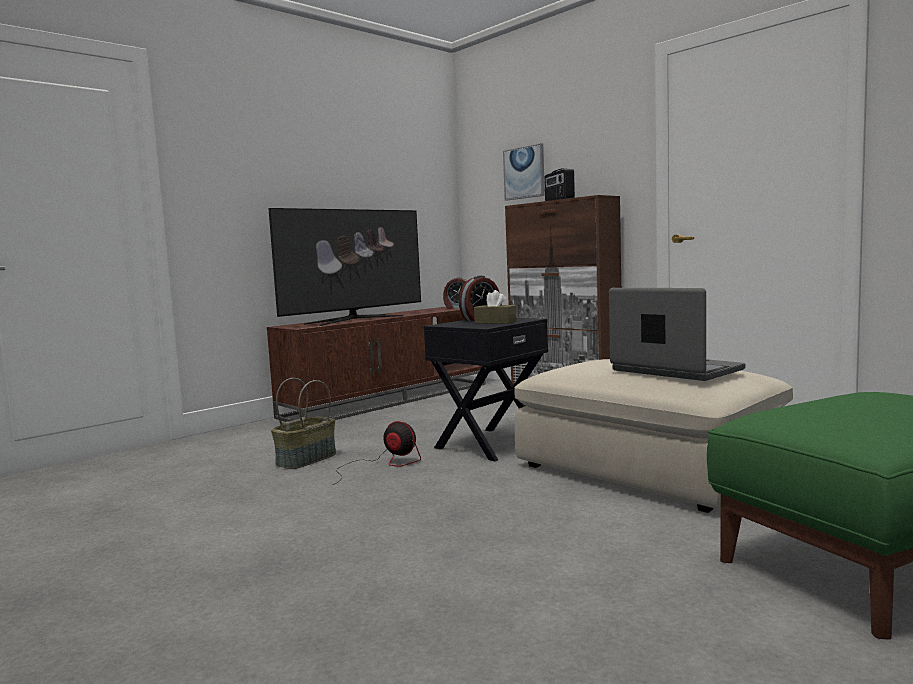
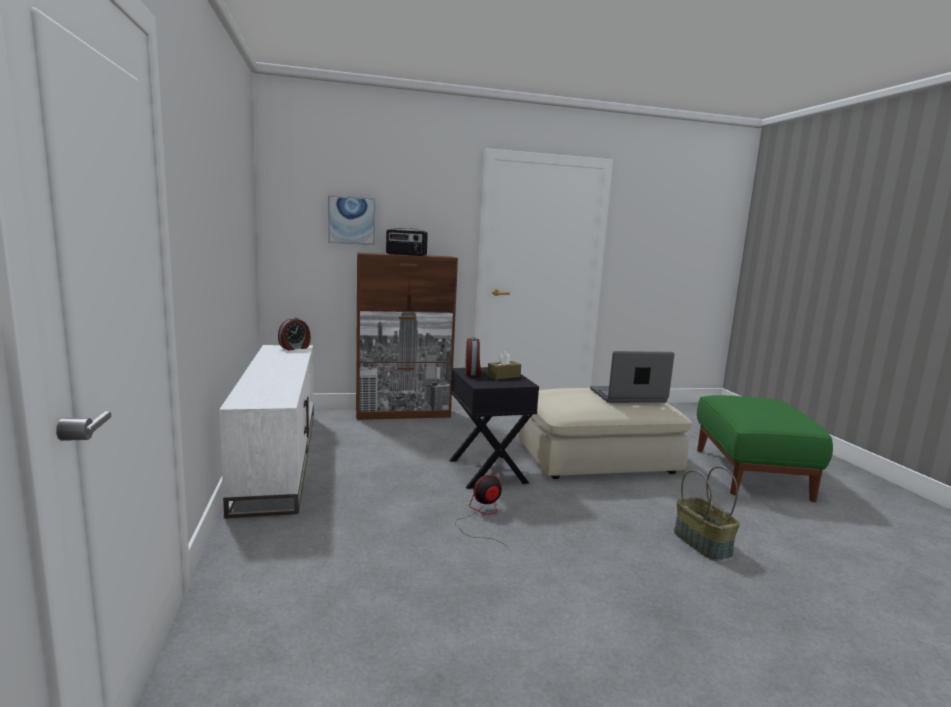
camera: 60 degrees left, 5 degrees up
brown tv stand [267,307,485,422] -> white tv stand [219,345,314,518]
television [269,208,421,326] -> none
basket [271,378,336,469] -> basket moved to [674,466,740,561]

